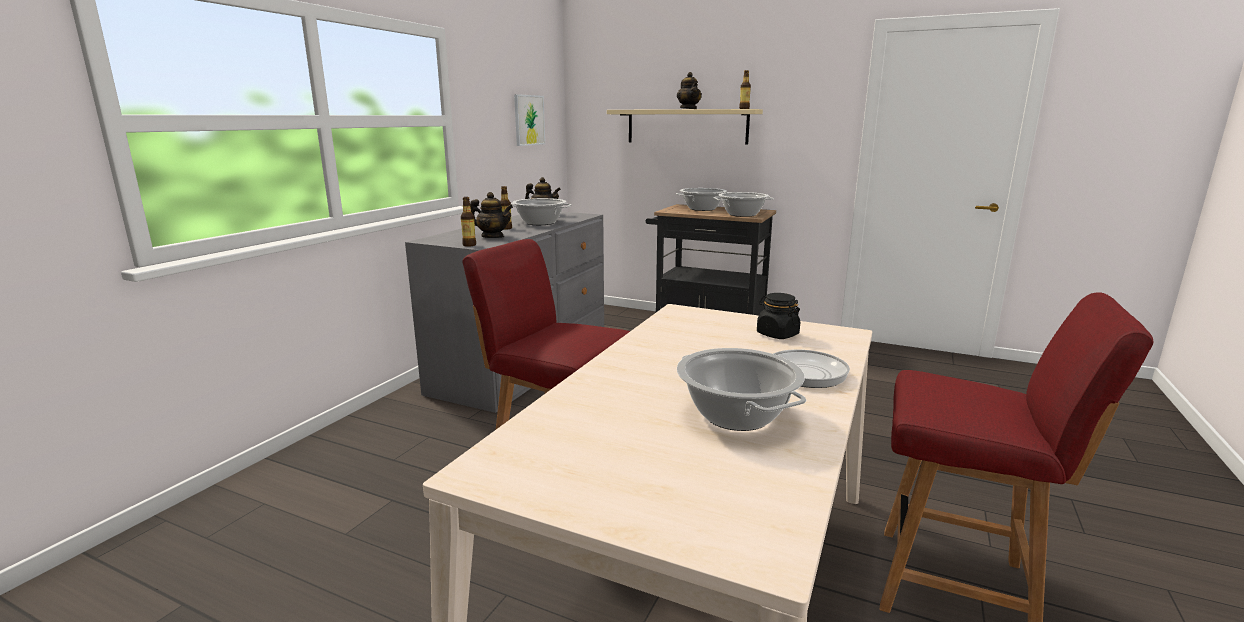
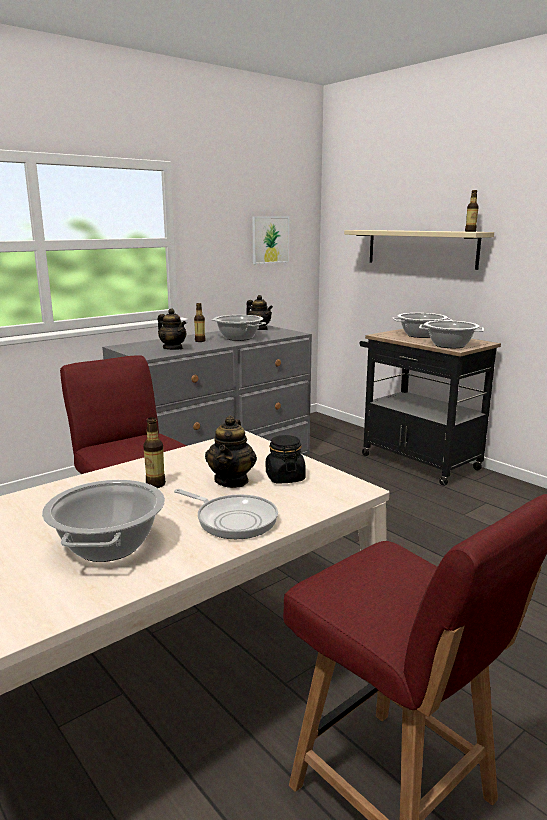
camera: 25 degrees right, 0 degrees up
bottle [461,197,476,247] -> bottle moved to [143,417,166,488]
teapot [677,72,702,109] -> teapot moved to [205,415,257,488]

